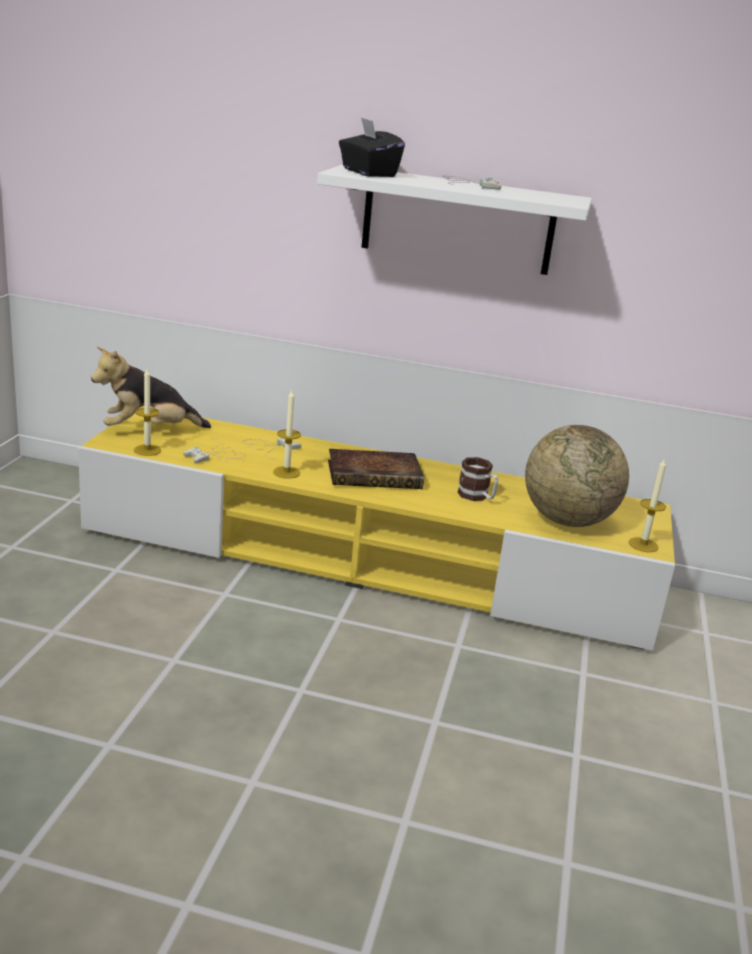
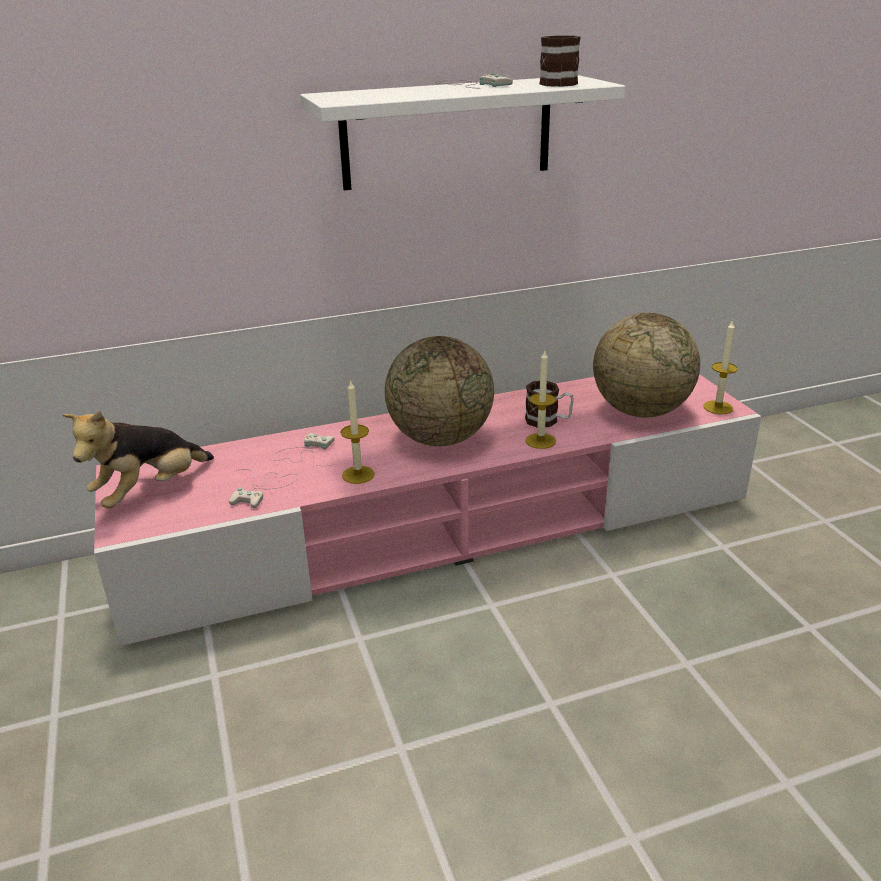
camera: 30 degrees left, 5 degrees up
yellow tv stand [78,406,675,651] -> pink tv stand [94,374,762,646]
candle [134,369,161,456] -> candle moved to [525,351,556,449]
book [328,449,424,489] -> globe [385,336,494,446]
black tissue box [339,117,405,177] -> none
none -> mug [539,35,581,87]

